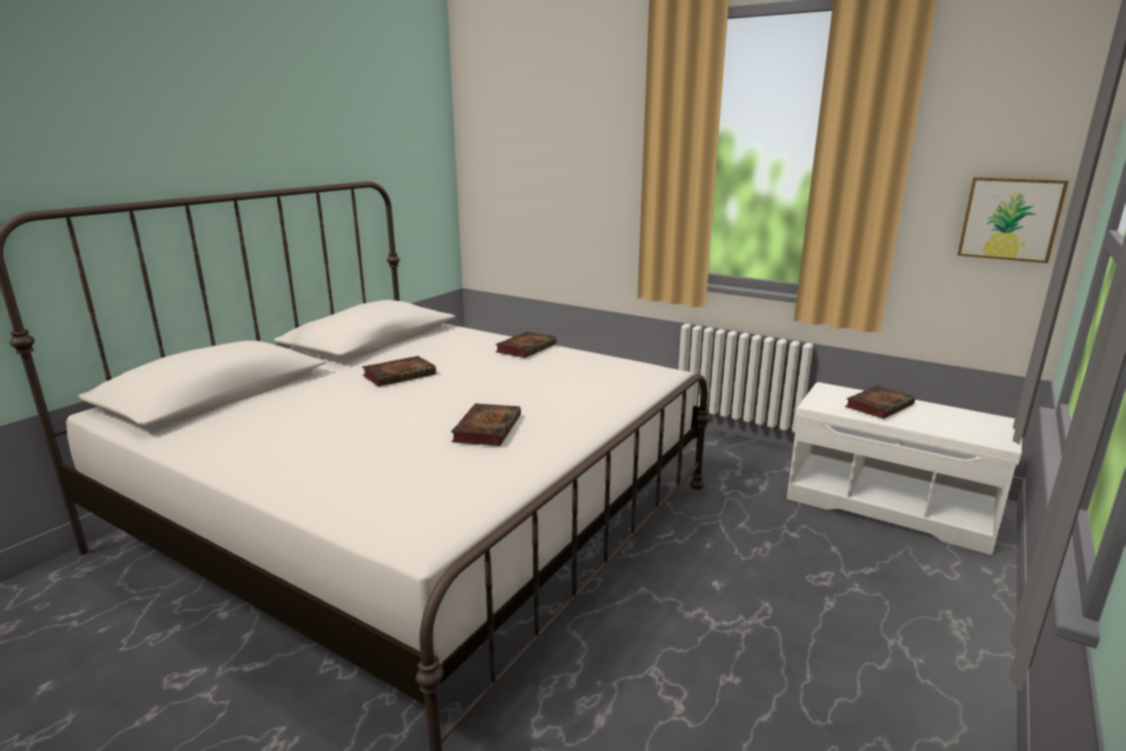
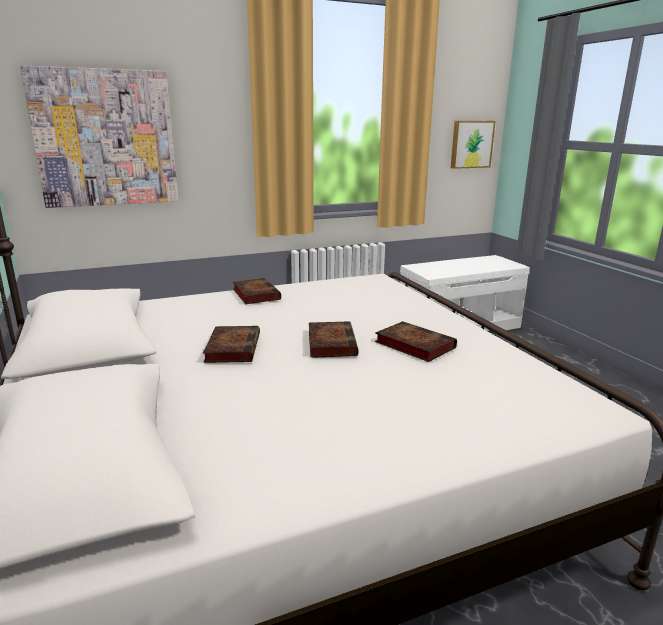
camera: 55 degrees left, 0 degrees up
book [845,386,915,419] -> book moved to [309,321,358,358]
none -> picture [20,65,178,208]

